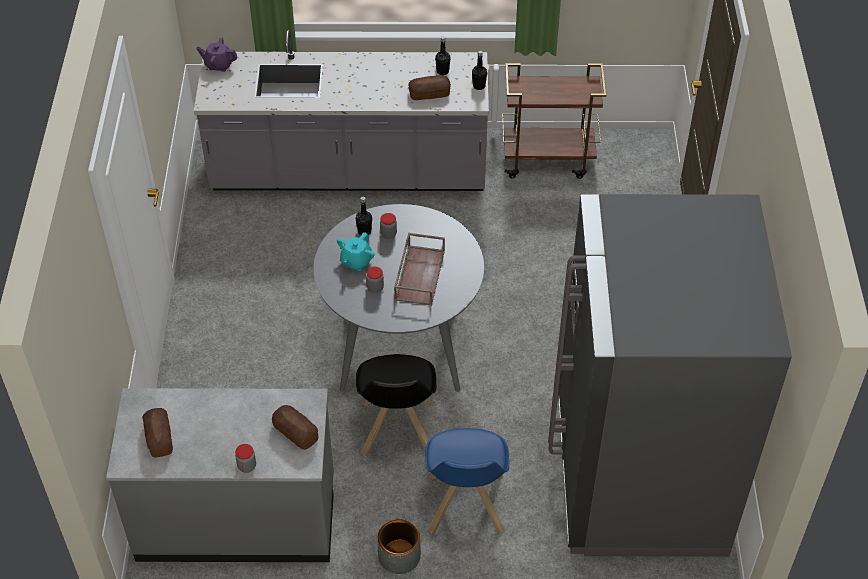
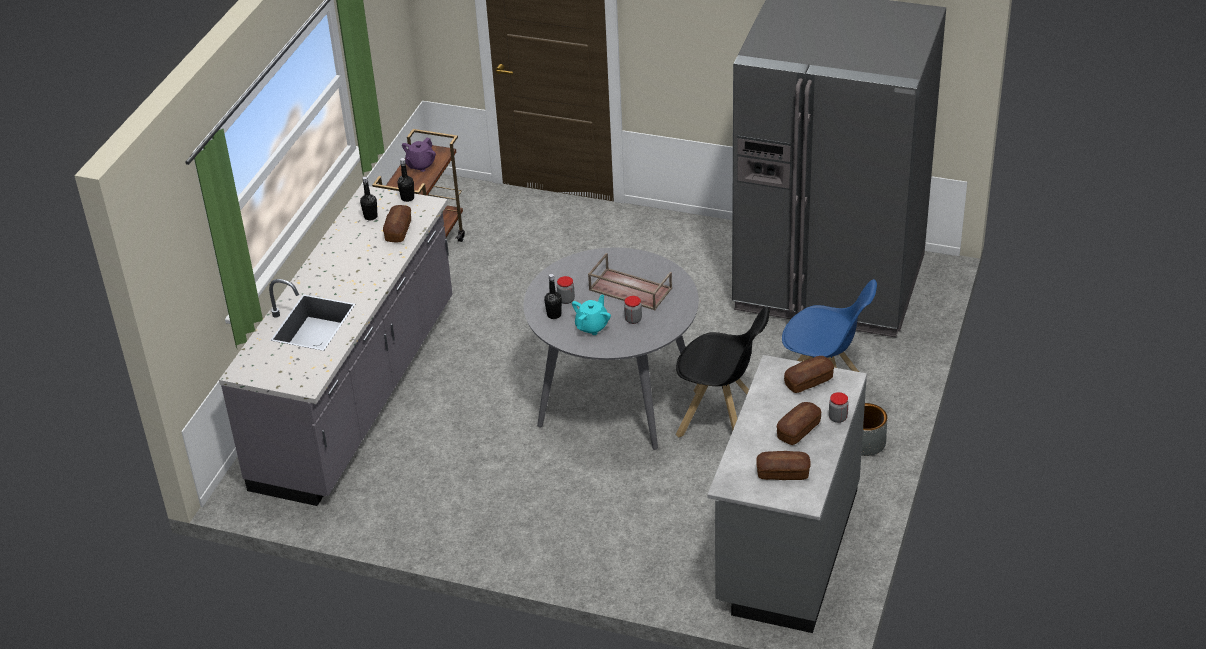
camera: 70 degrees left, 10 degrees down
purple teapot [196,37,238,72] -> purple teapot moved to [402,138,436,172]
turquoise teapot [337,232,375,271] -> turquoise teapot turned 105 degrees counterclockwise [572,294,611,335]
none -> bread [777,402,821,445]

